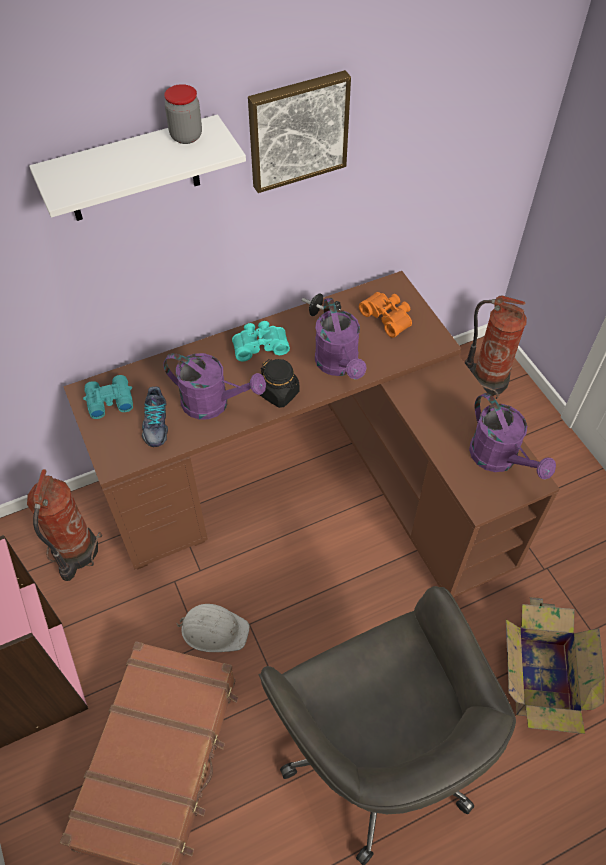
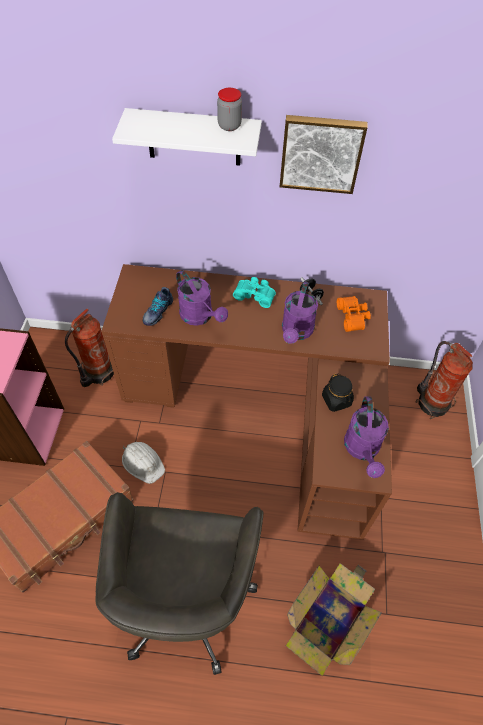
camera: 30 degrees right, 0 degrees up
turquoise binoculars [83,375,133,419] -> none
black jar [260,359,299,408] -> black jar moved to [322,374,354,412]

